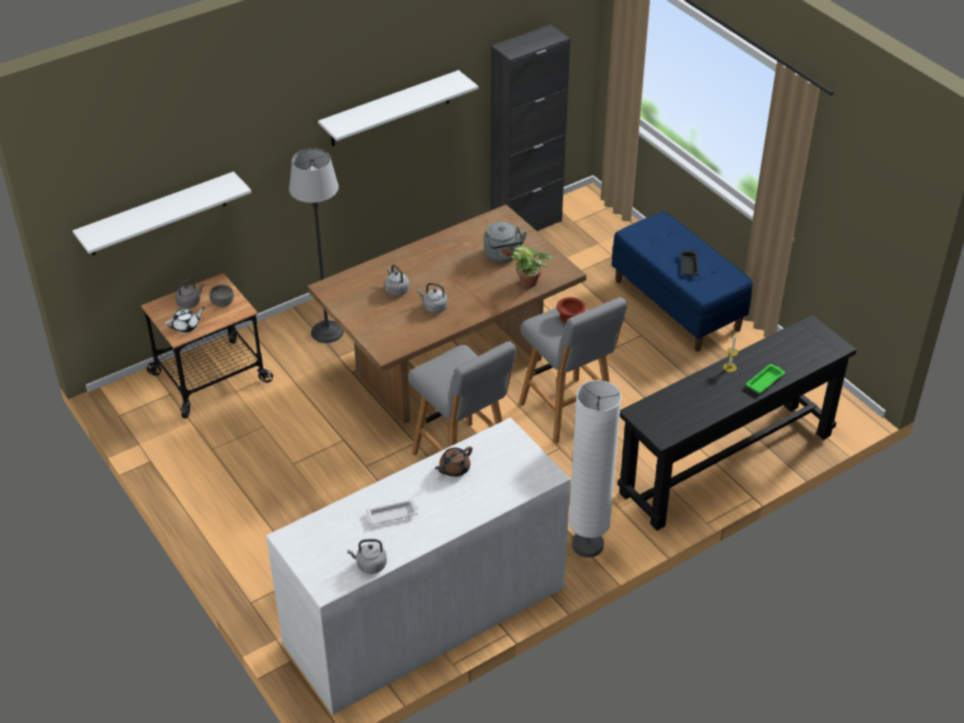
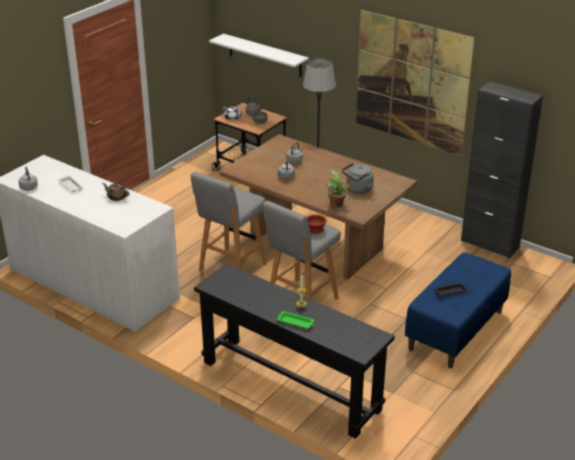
camera: 70 degrees right, 10 degrees down
white shelf [318,70,478,146] -> picture [356,10,475,156]
white floor lamp [569,380,622,558] -> none

